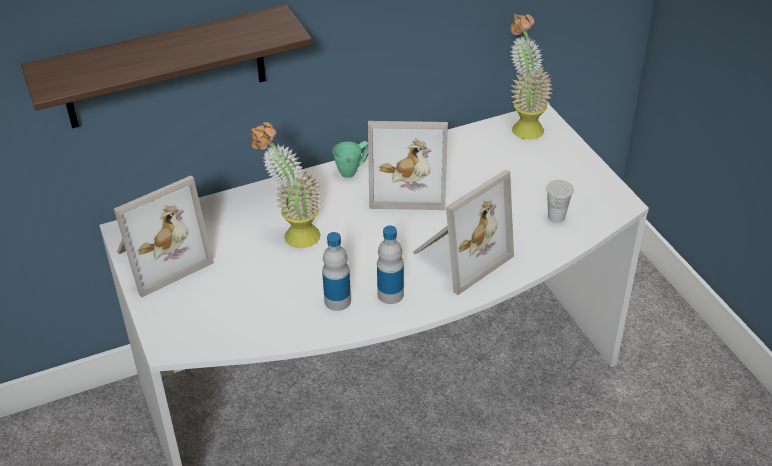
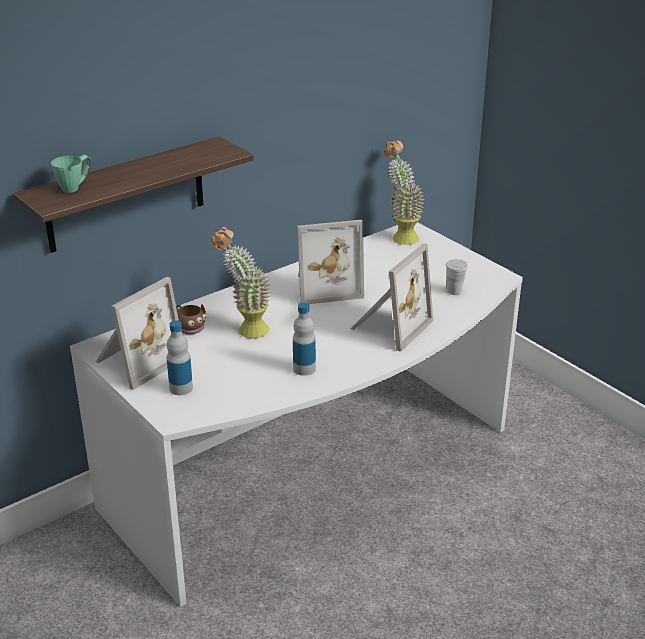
camera: 15 degrees left, 10 degrees down
green mug [332,141,368,178] -> green mug moved to [51,155,91,193]
bottle [377,226,404,304] -> bottle moved to [167,320,193,395]
none -> brown mug [176,304,207,334]

